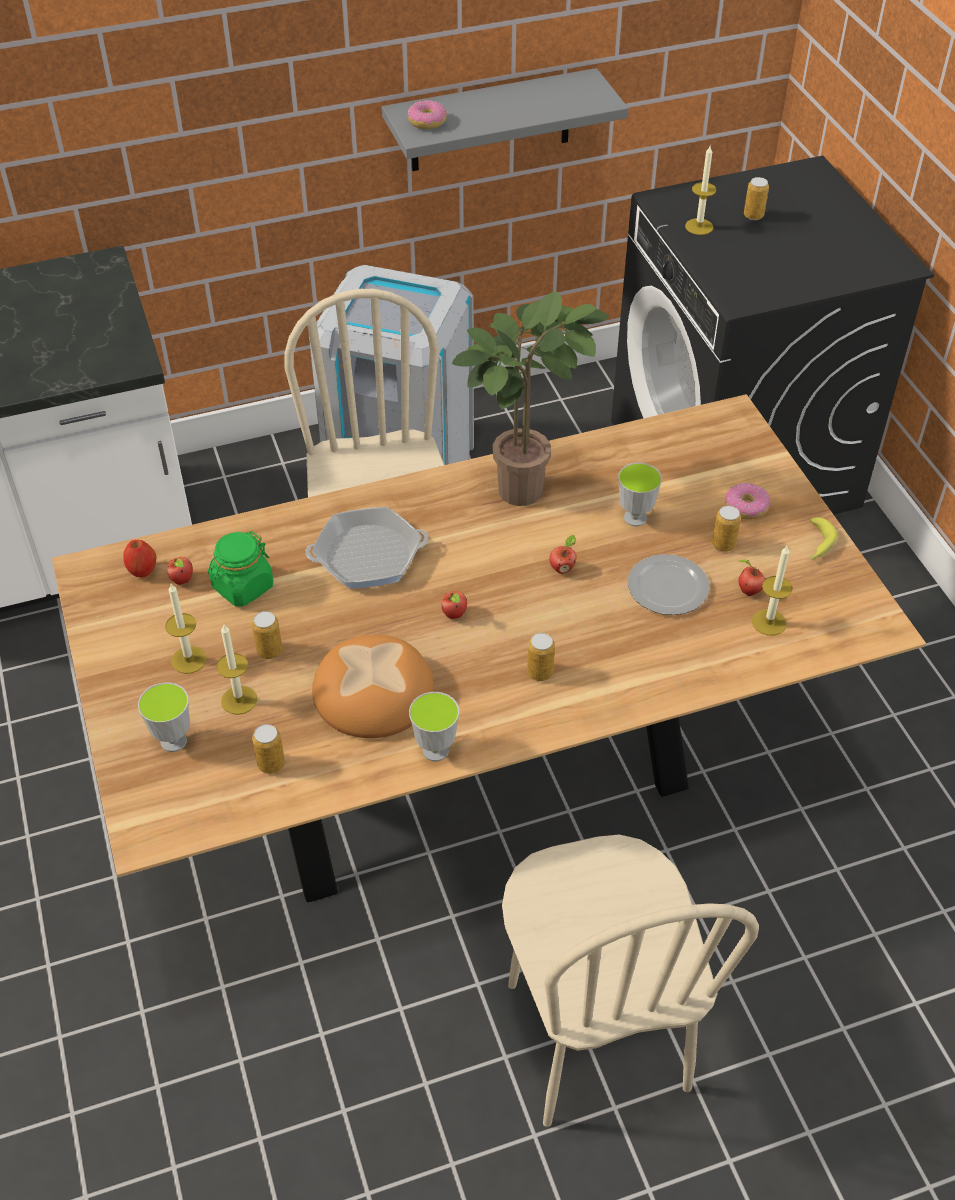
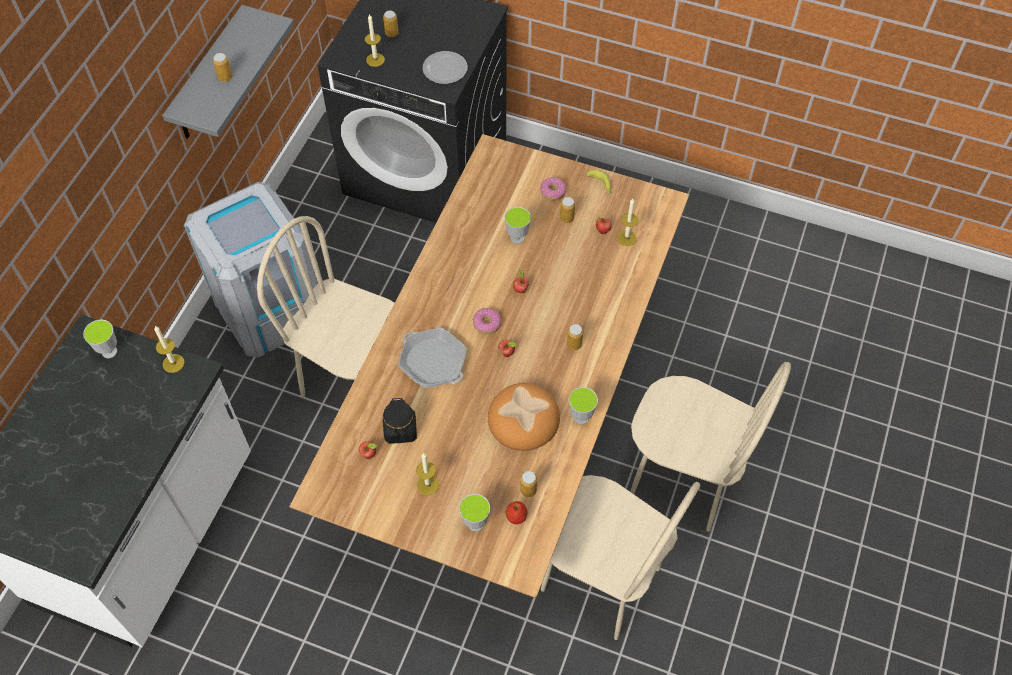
camera: 50 degrees left, 10 degrees up
apple [123,540,157,578] -> apple moved to [506,501,527,524]
green jar [208,531,273,607] -> black jar [383,397,417,444]
candle [216,625,257,715] -> candle moved to [154,326,185,373]
can [252,611,282,659] -> can moved to [213,53,233,82]
frying pan [305,507,428,589] -> frying pan turned 75 degrees counterclockwise [398,328,467,388]
donut [407,100,447,129] -> donut moved to [473,308,501,334]
potted plant [452,291,609,506] -> none
plate [628,554,709,615] -> plate moved to [423,51,468,84]
none -> cup [83,320,117,358]
none -> beige chair [541,475,700,640]

